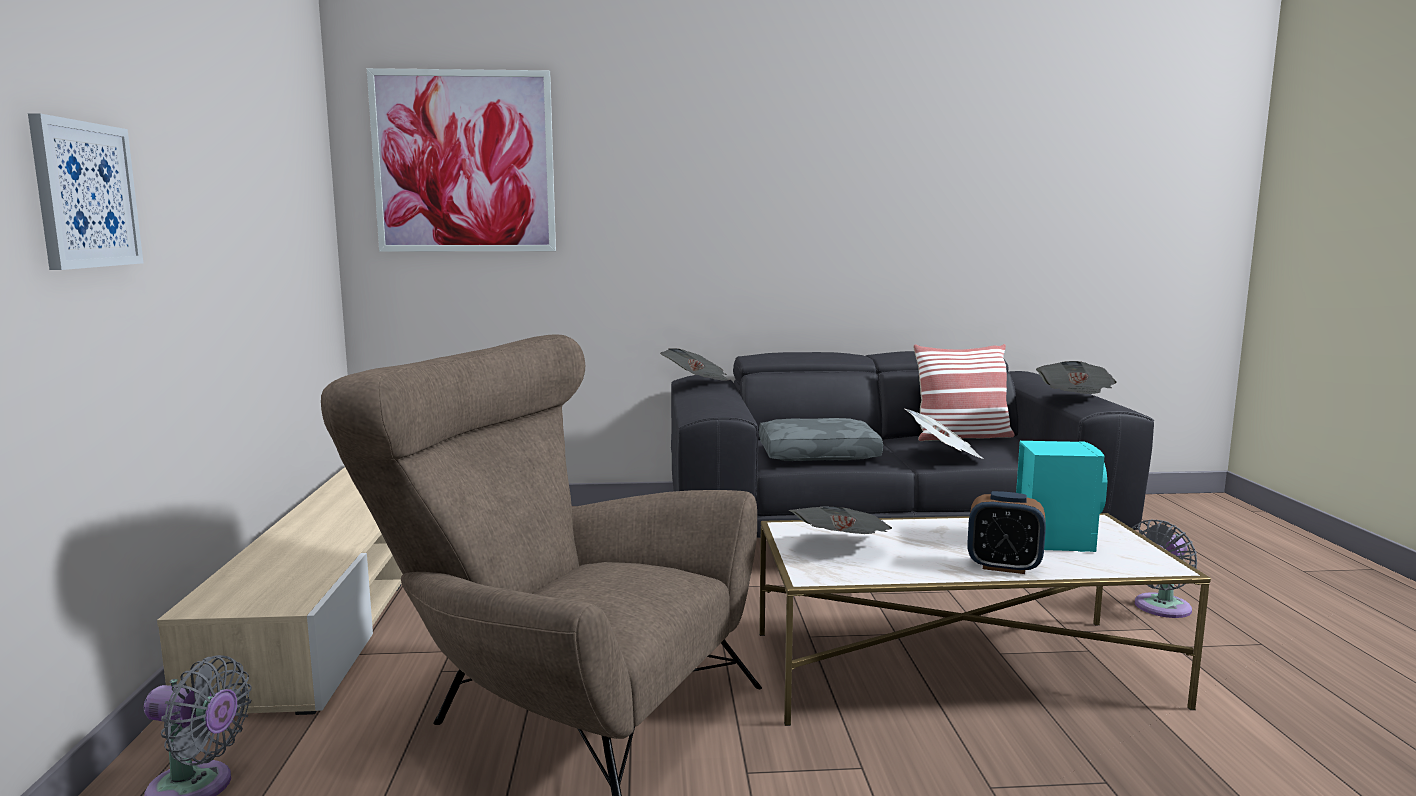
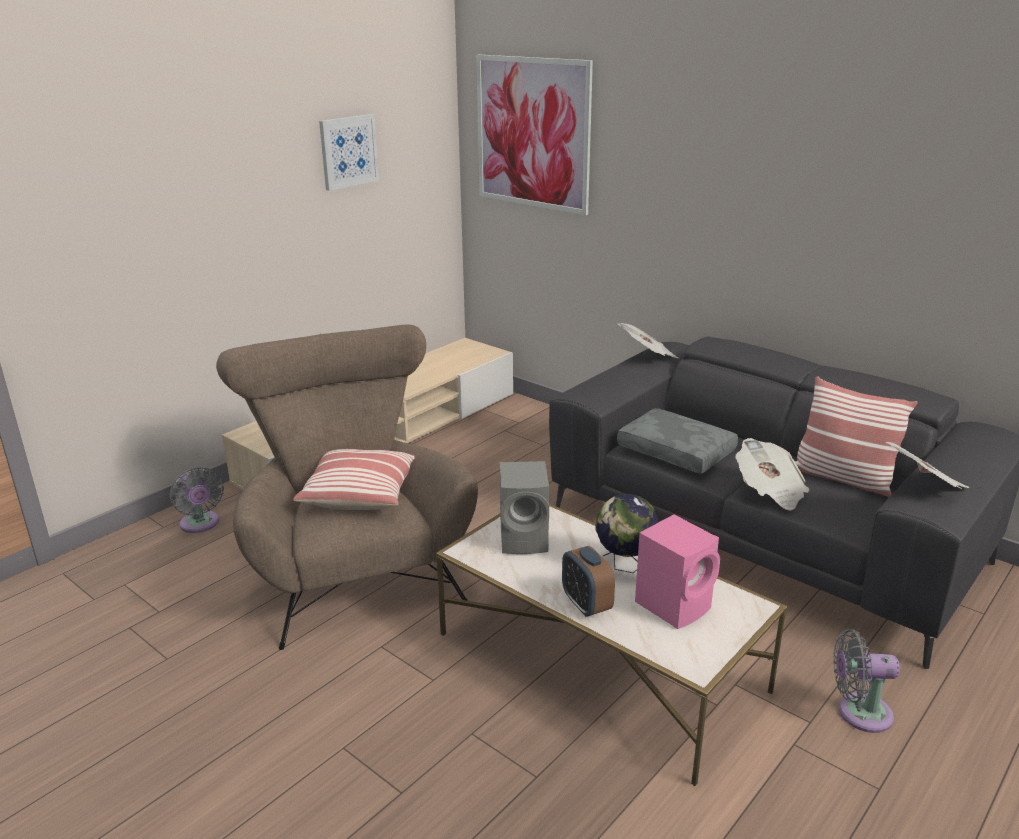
camera: 45 degrees right, 15 degrees up
picture [28,113,143,270] -> picture moved to [319,114,379,191]
newspaper [789,507,892,534] -> grey speaker [500,461,549,554]
turquoise speaker [1016,441,1107,552] -> pink speaker [635,514,720,629]
none -> pillow [293,449,415,510]
none -> globe [596,494,658,573]

